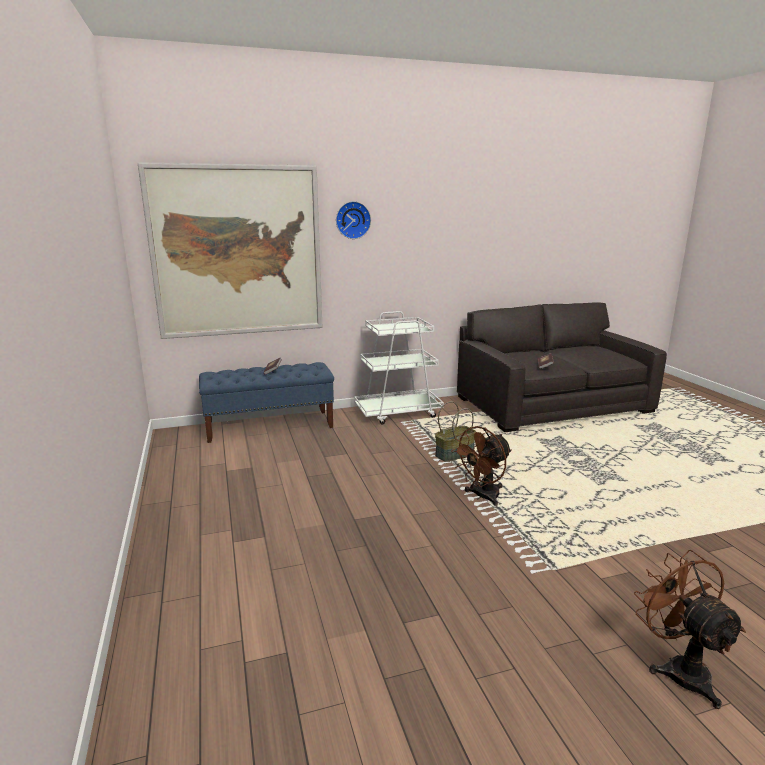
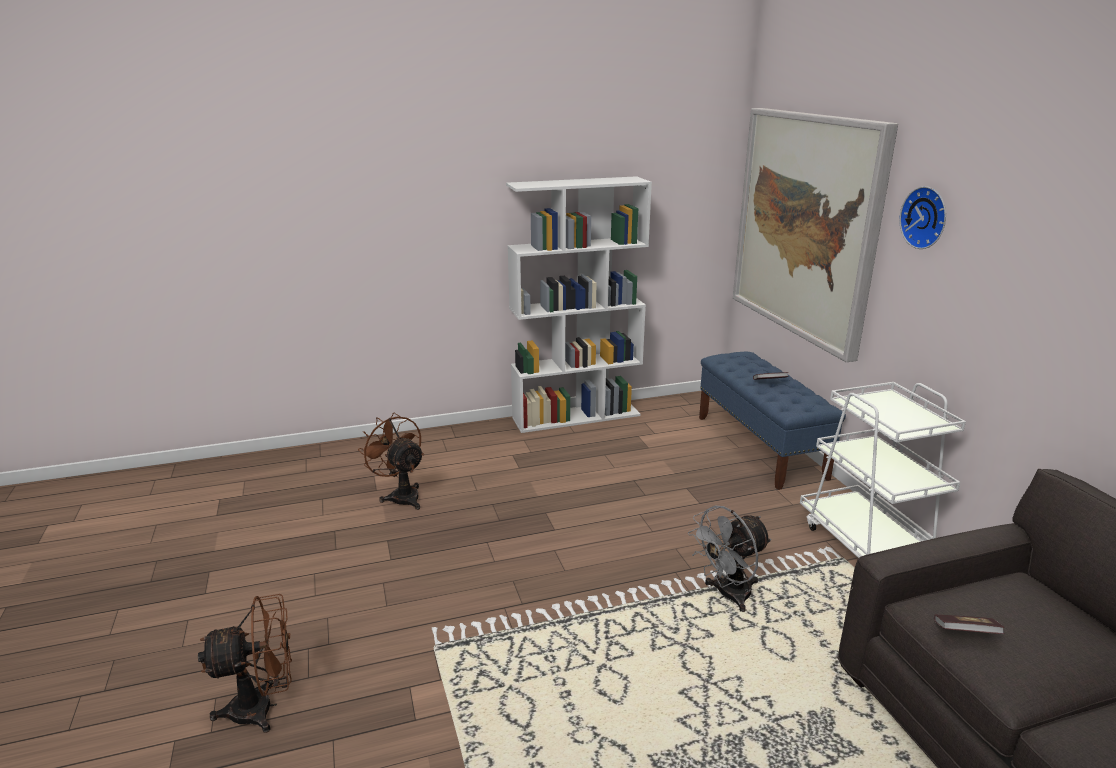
camera: 90 degrees right, 5 degrees up
basket [435,401,476,462] -> grey fan [688,506,772,612]
brown fan [451,426,512,506] -> brown fan moved to [358,413,424,510]
none -> white bookcase [506,176,652,433]

